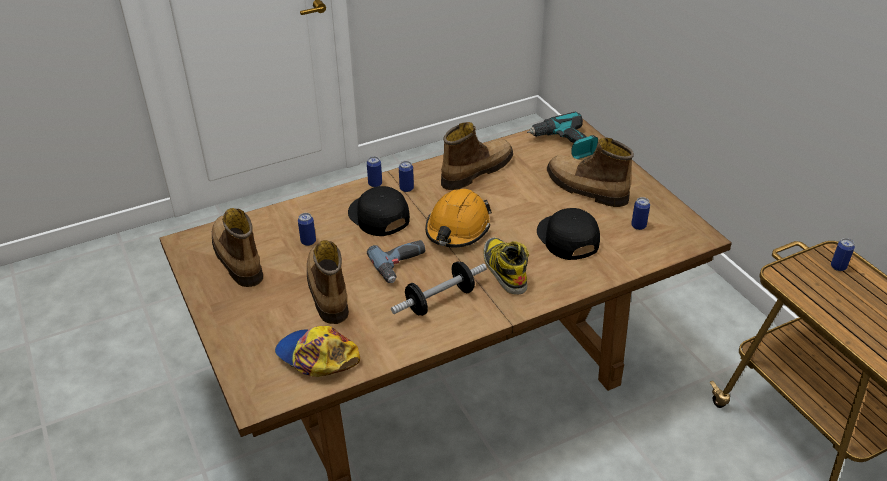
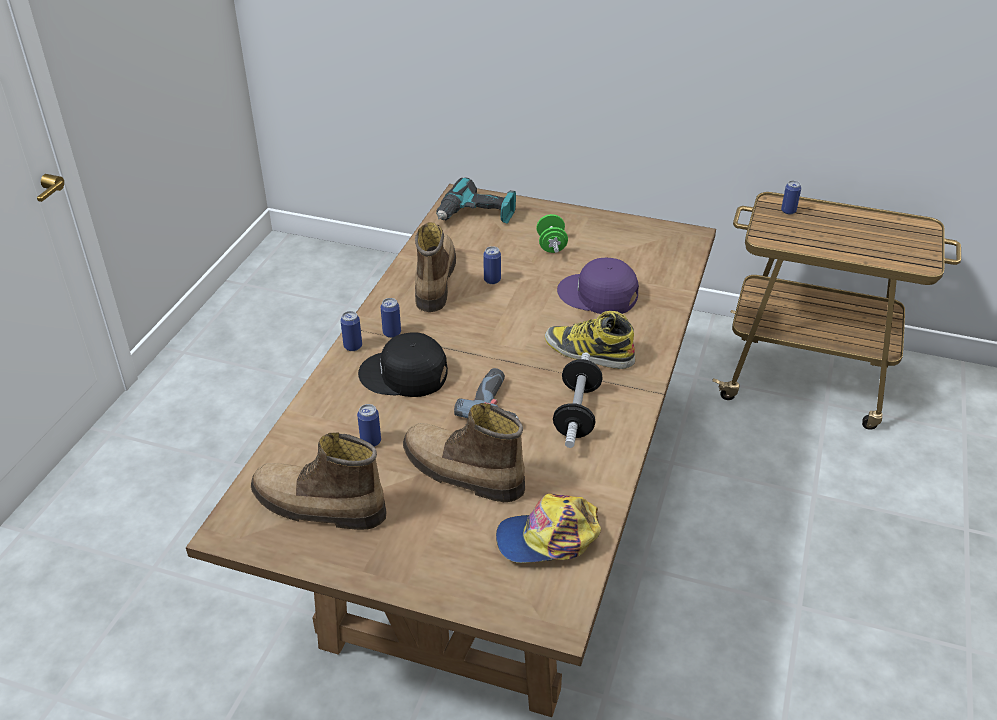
camera: 45 degrees left, 0 degrees up
orange hard hat [425,189,492,247] -> none
black cap [537,208,600,260] -> purple cap [557,258,639,314]
boot [547,138,634,207] -> green dumbbell [536,214,568,253]
can [631,197,650,230] -> can moved to [483,246,501,284]

